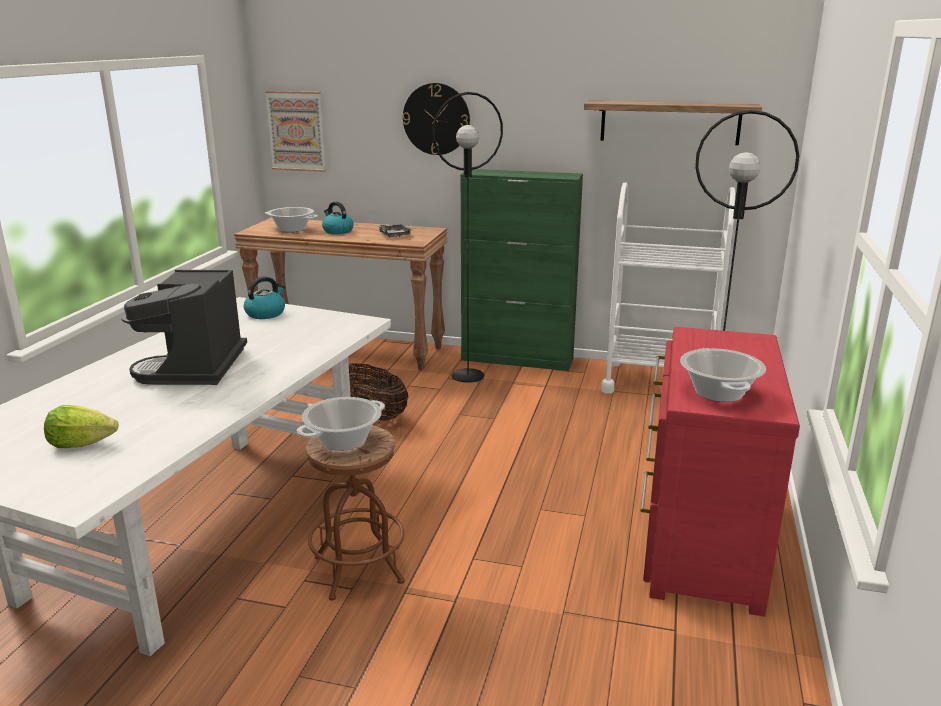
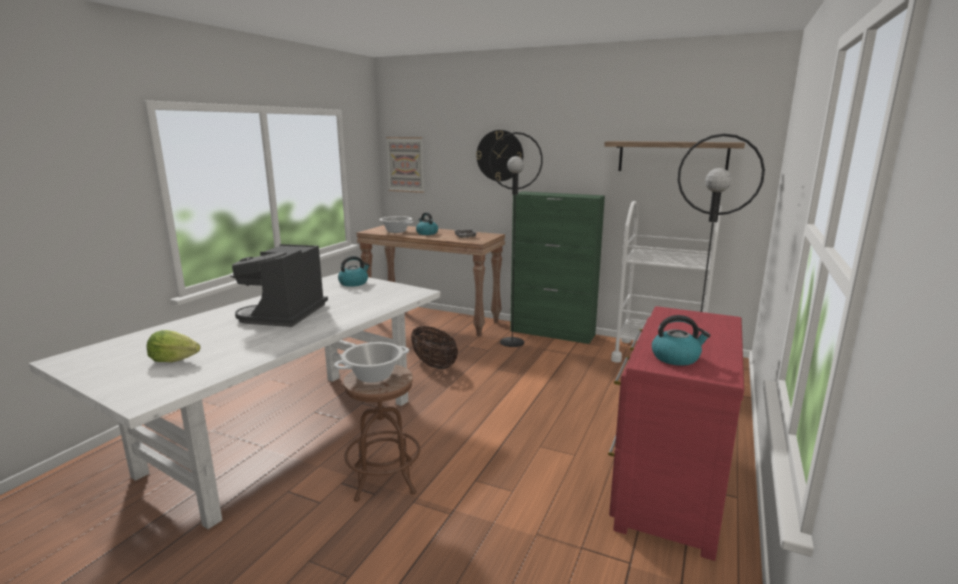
camera: 10 degrees right, 5 degrees down
cooking pot [680,348,766,402] -> kettle [652,315,711,366]

